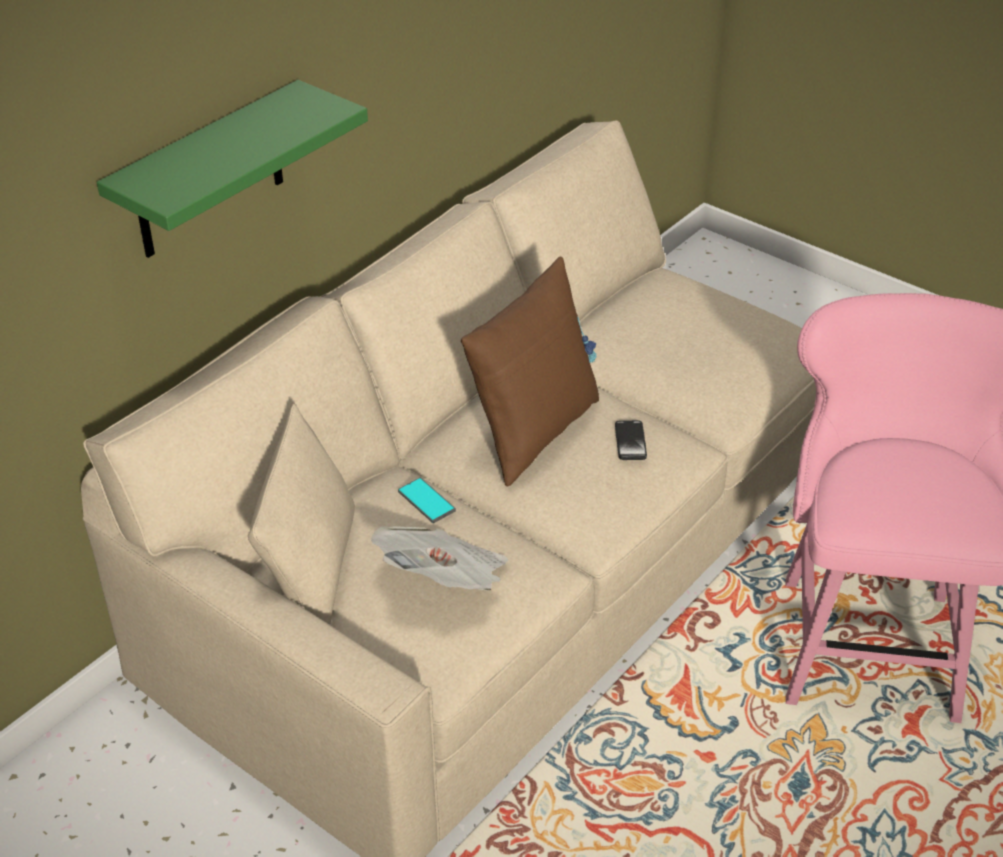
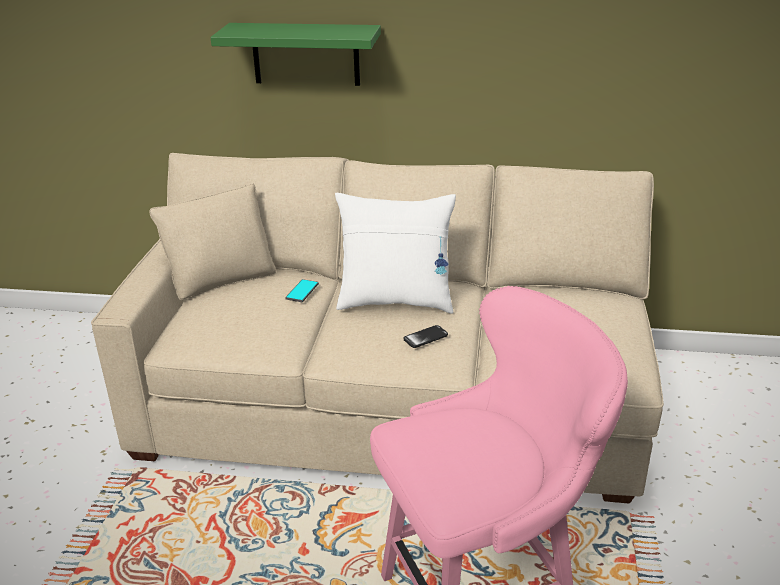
camera: 60 degrees right, 10 degrees down
newspaper [371,526,508,591] -> none
brown pillow [461,257,599,486] -> white pillow [335,193,456,314]

